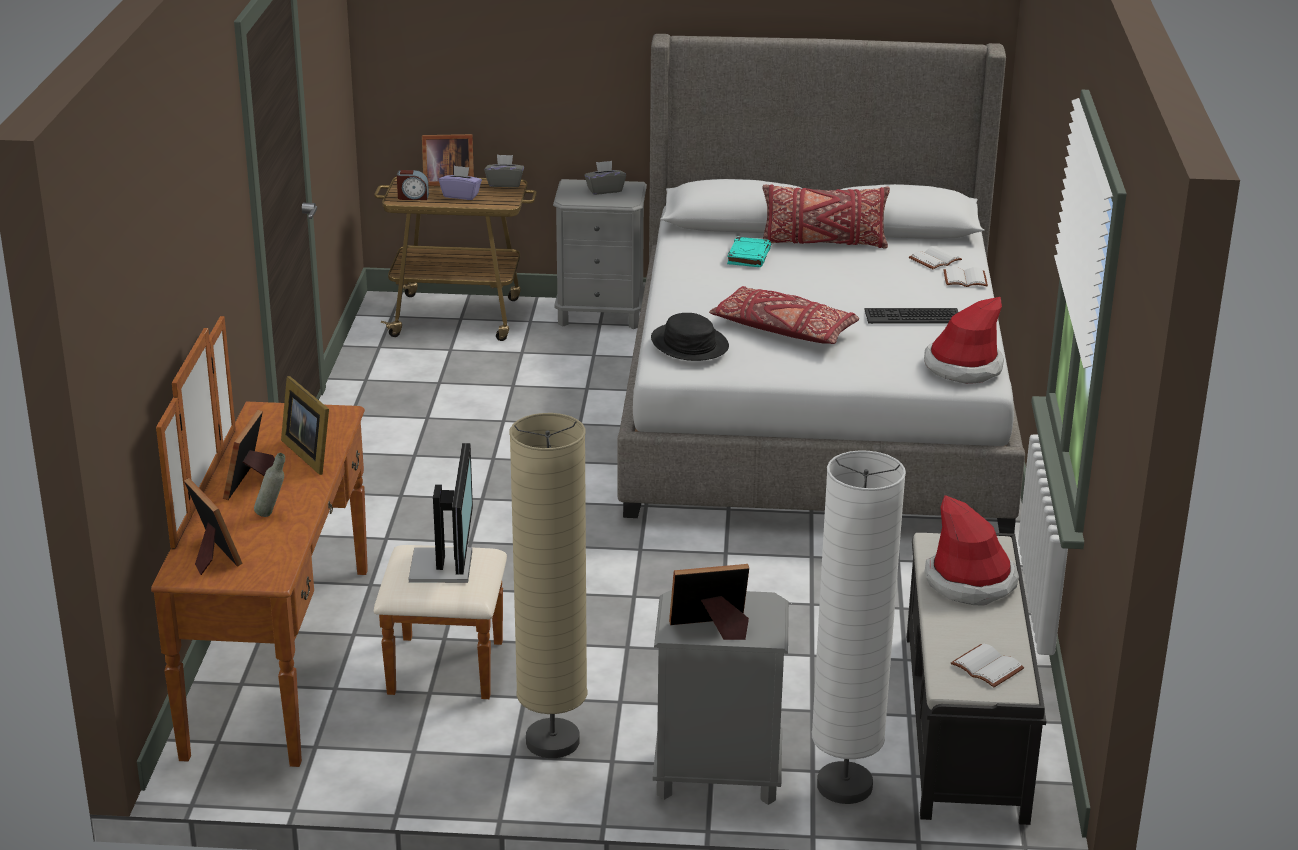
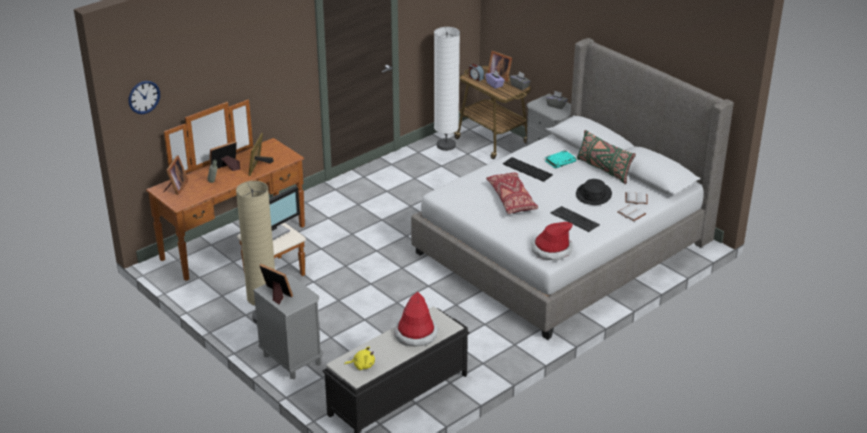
camera: 45 degrees right, 5 degrees up
black hat [651,313,729,361] -> black hat moved to [576,179,612,205]
red pillow [762,185,890,249] -> green pillow [577,130,636,184]
white floor lamp [812,450,906,804] -> white floor lamp moved to [434,27,460,151]
white book [951,644,1024,687] -> yellow plush toy [344,346,375,370]
none -> wall clock [129,81,160,114]
none -> keyboard [503,157,553,182]

